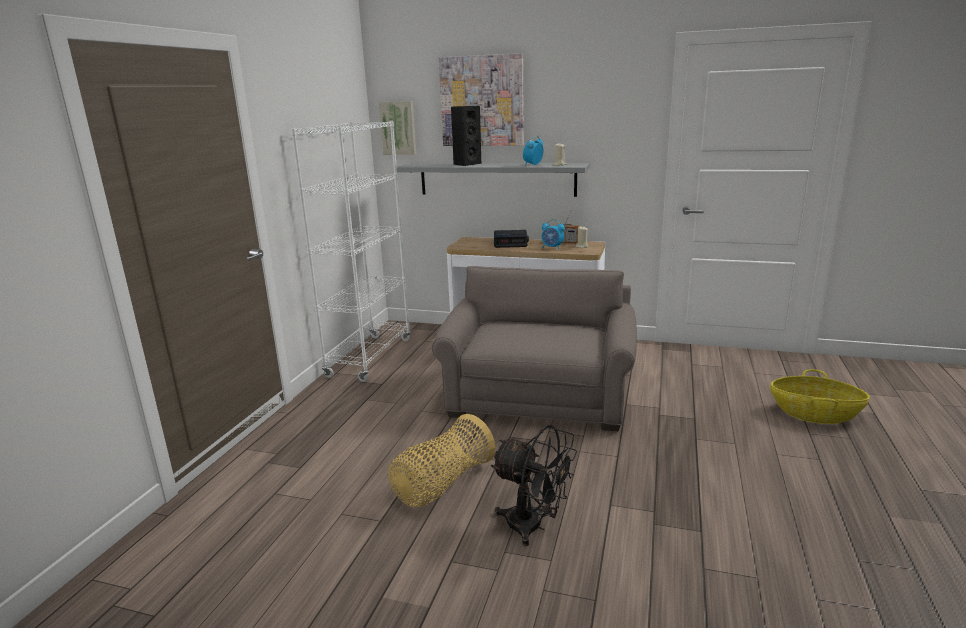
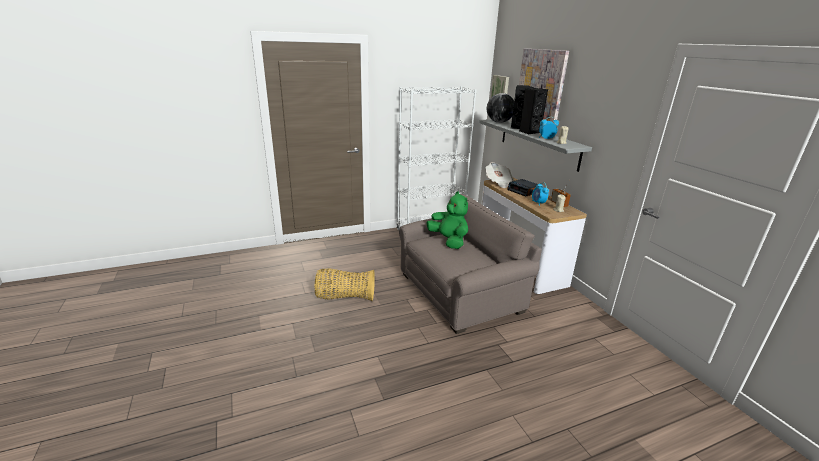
camera: 50 degrees right, 5 degrees up
black fan [491,425,577,546] -> none
basket [770,369,870,424] -> none
none -> green plush toy [426,191,468,249]
none -> newspaper [485,162,514,188]
none -> globe [487,93,514,123]
none -> black speaker [519,88,548,135]

